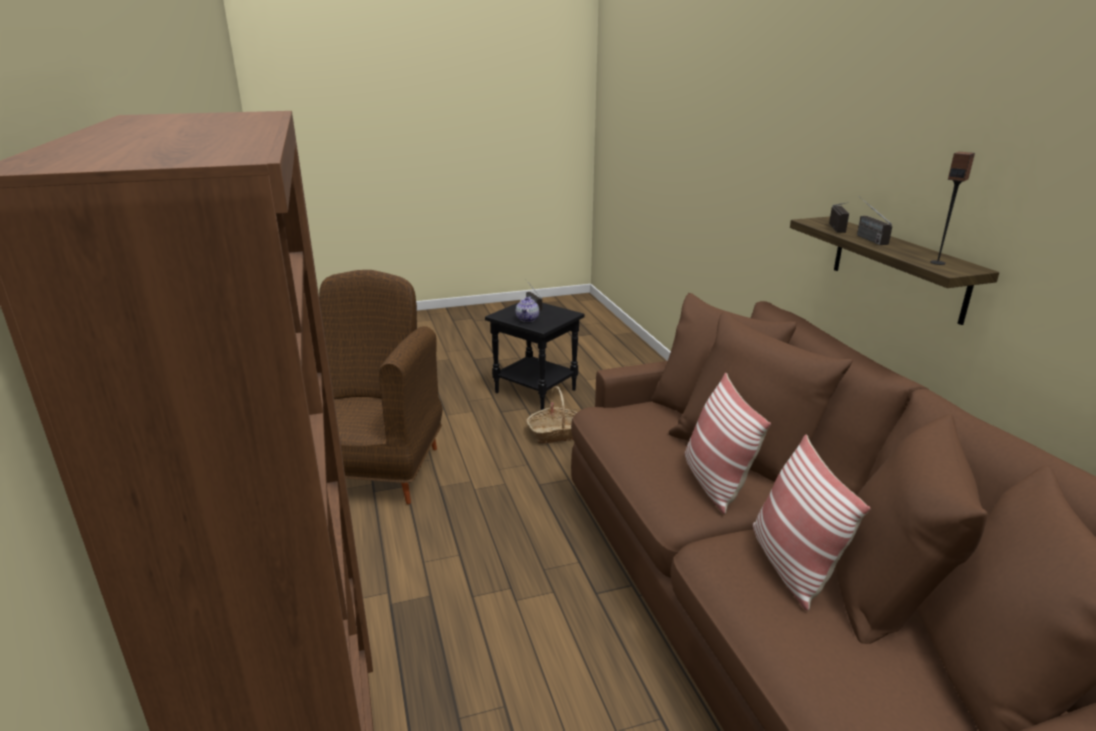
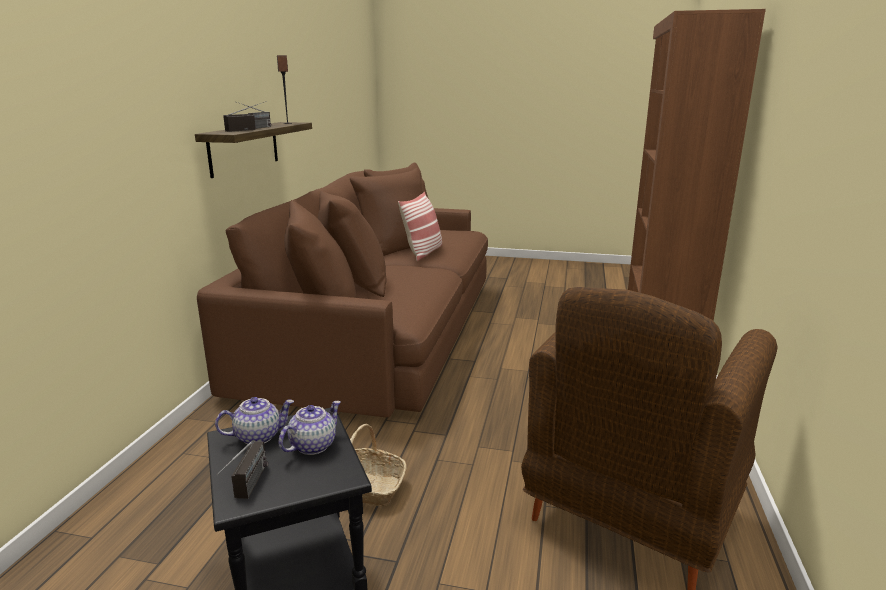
camera: 150 degrees left, 5 degrees down
pillow [685,373,771,514] -> none
none -> teapot [215,397,294,444]

